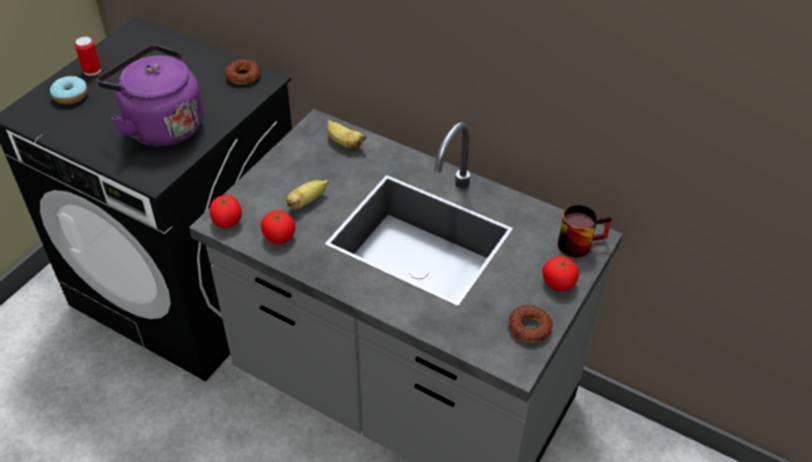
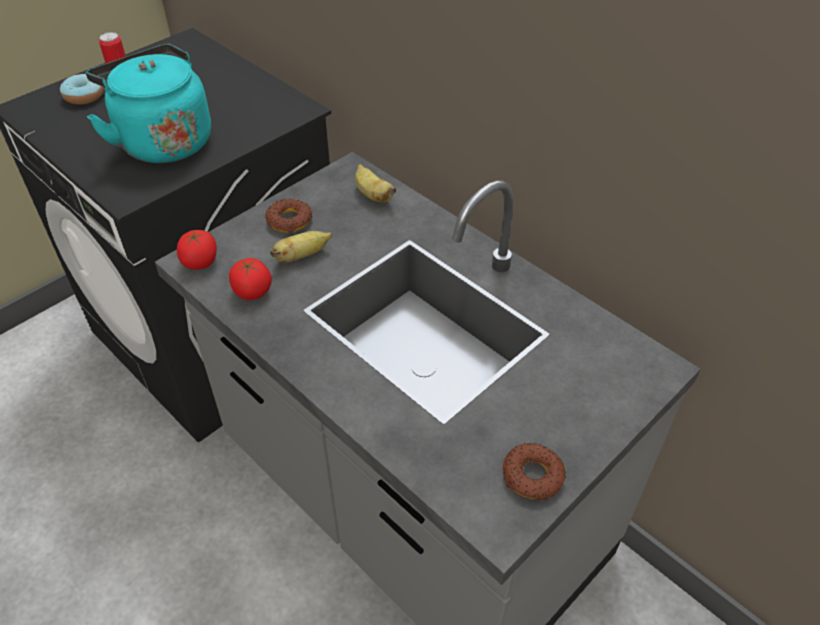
camera: 15 degrees right, 0 degrees up
purple kettle [97,45,203,147] -> turquoise kettle [86,44,211,163]
donut [225,60,261,85] -> donut moved to [265,199,312,233]
tomato [542,256,579,291] -> none
mug [558,205,612,257] -> none

